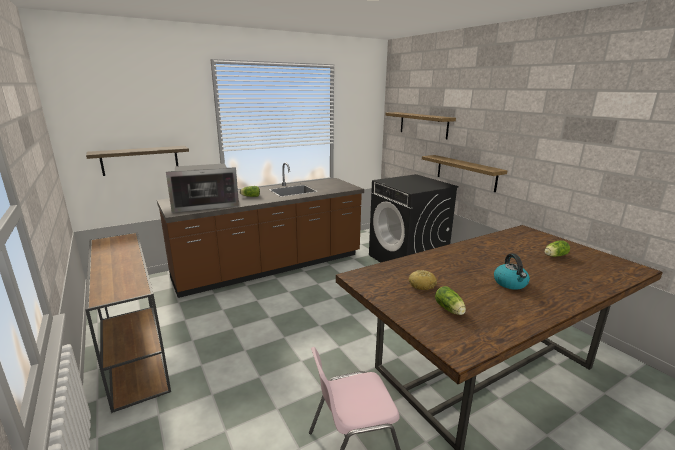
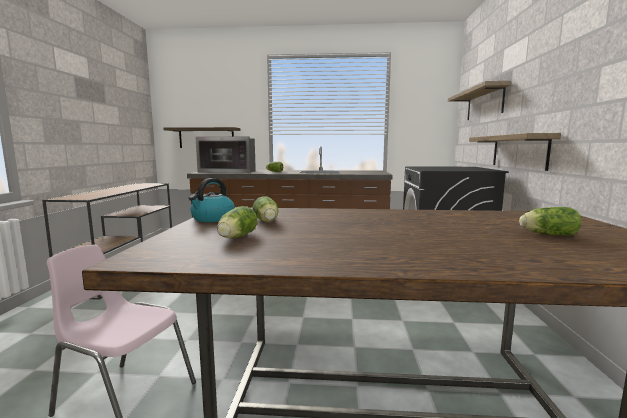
camera: 35 degrees right, 10 degrees down
bread [409,270,437,290] -> lettuce [253,196,278,222]
kettle [494,253,530,290] -> kettle moved to [189,178,235,222]

